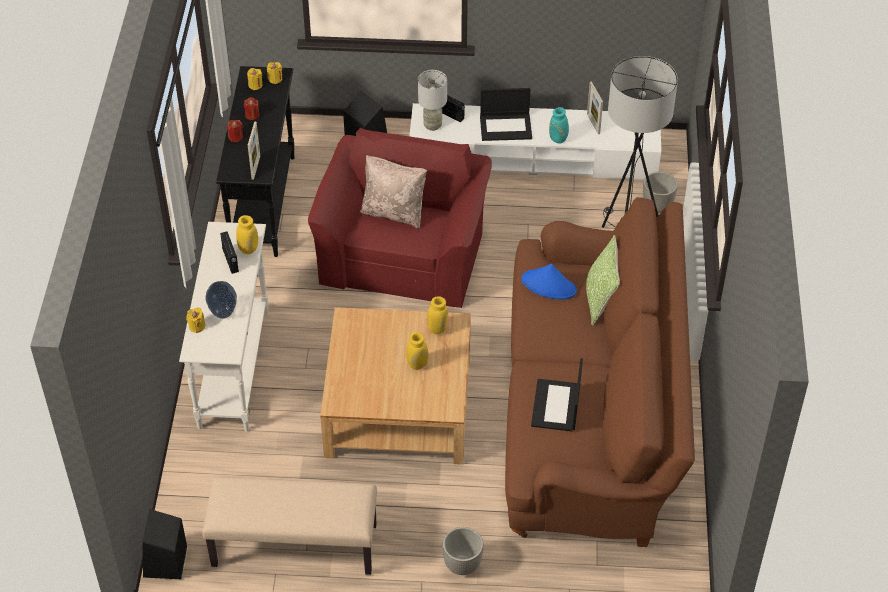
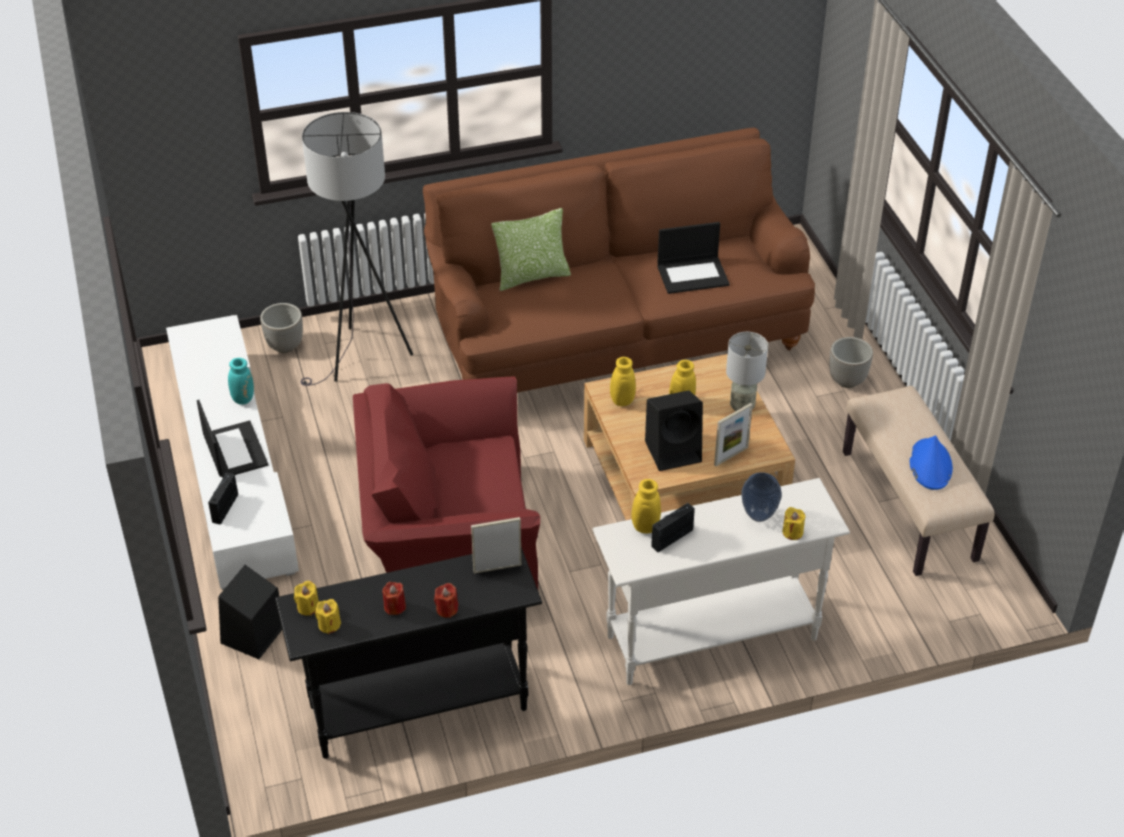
camera: 110 degrees left, 5 degrees down
black speaker [142,509,187,579] -> black speaker moved to [645,390,703,471]
beige pillow [360,155,427,229] -> none
grey table lamp [418,70,447,131] -> grey table lamp moved to [726,332,768,411]
blue hat [521,264,577,299] -> blue hat moved to [910,435,953,490]
picture frame [587,81,603,134] -> picture frame moved to [714,403,753,466]

